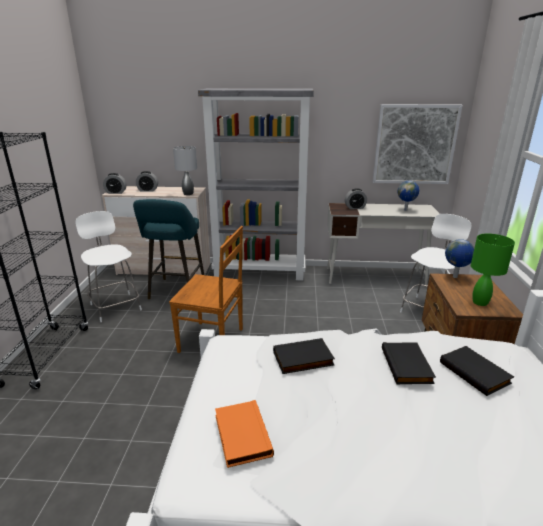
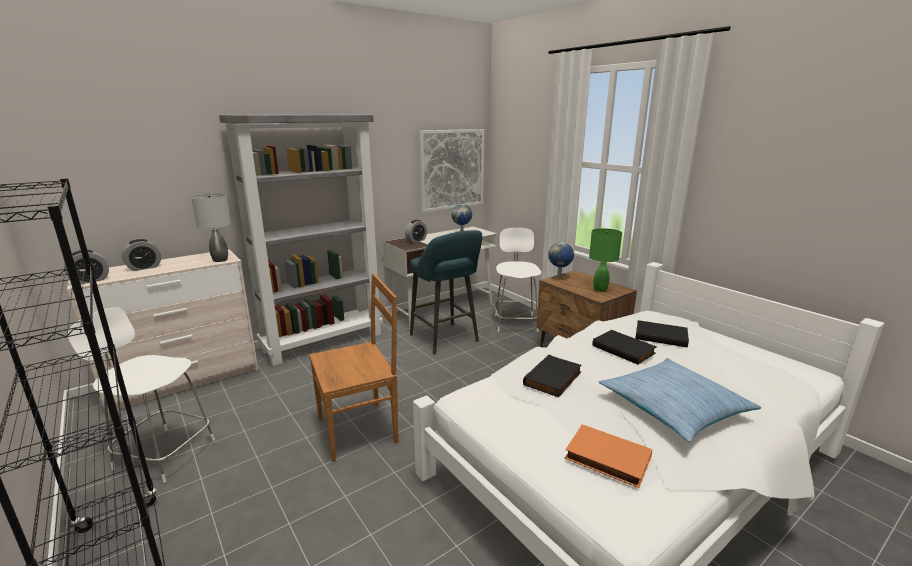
camera: 40 degrees left, 5 degrees down
turquoise stool [133,199,204,299] -> turquoise stool moved to [410,230,482,354]
none -> pillow [599,358,761,442]

